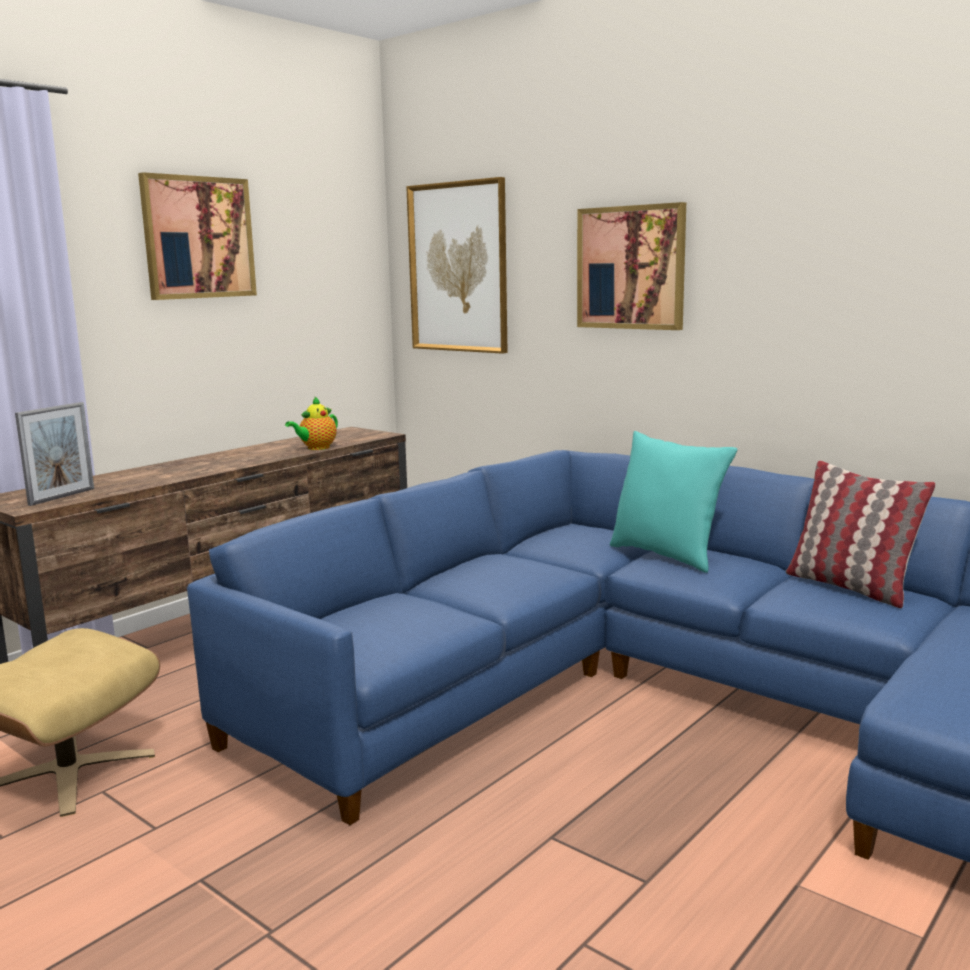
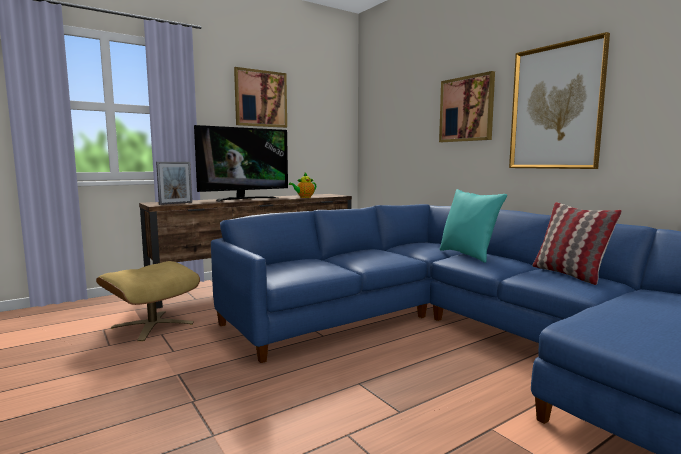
camera: 15 degrees right, 5 degrees down
picture [406,177,508,354] -> picture moved to [509,32,610,169]
none -> television [194,125,288,202]

